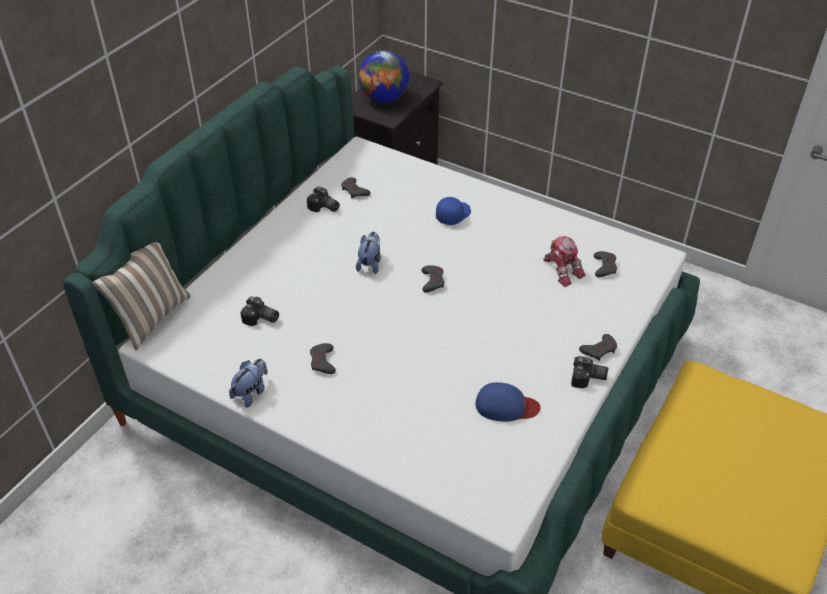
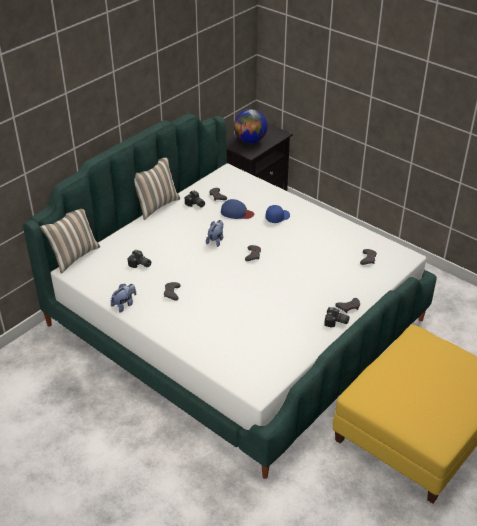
camera: 10 degrees right, 5 degrees down
blue cap [475,382,541,422] -> blue cap moved to [221,199,254,219]
toy robot [543,236,586,287] -> none
none -> pillow [134,158,180,220]

